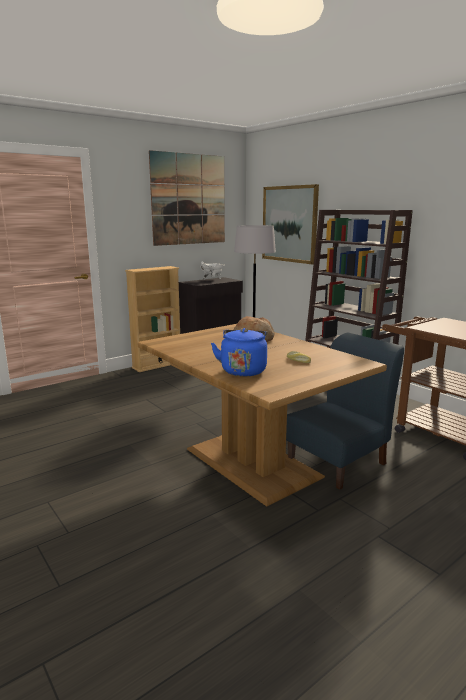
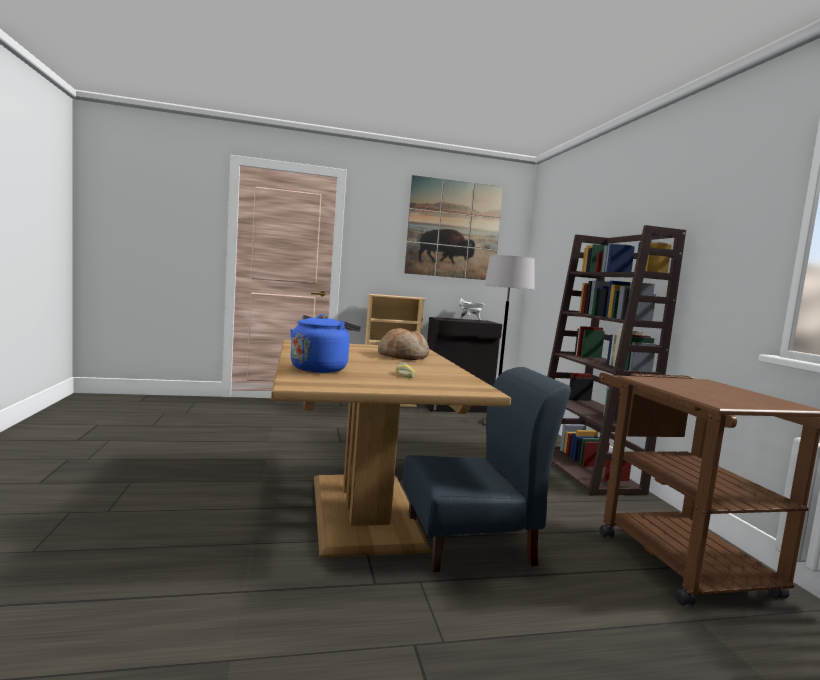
camera: 25 degrees right, 10 degrees down
picture [262,184,319,264] -> none

